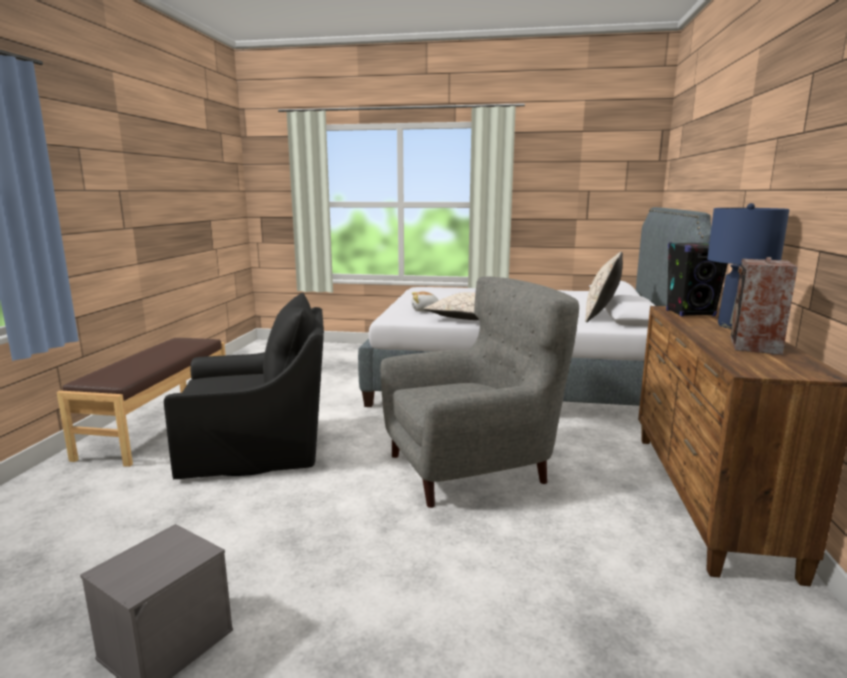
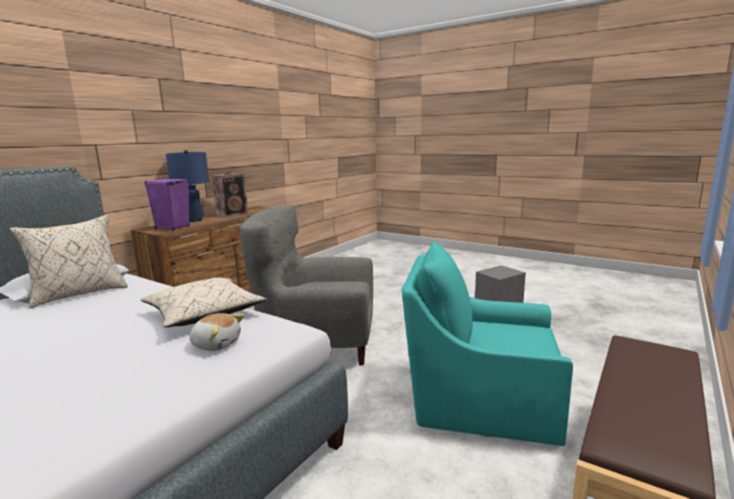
camera: 155 degrees left, 0 degrees up
black armchair [164,292,324,479] -> turquoise armchair [402,240,573,446]
black speaker [666,242,728,316] -> purple speaker [144,178,190,231]

